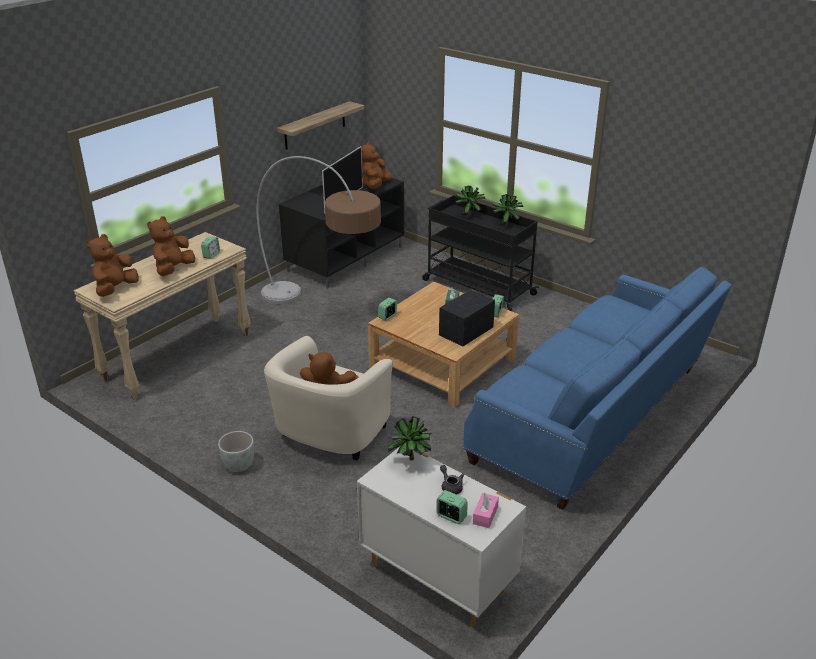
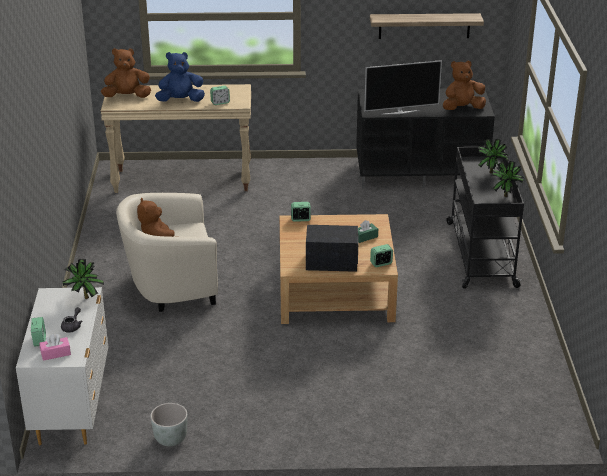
camera: 50 degrees right, 0 degrees up
brown plush toy [147,216,195,276] -> blue plush toy [155,52,205,102]
grey planter [218,431,254,472] -> grey planter moved to [150,403,187,447]
floor lamp [256,156,381,304] -> none
blue sofa [463,267,732,510] -> none

